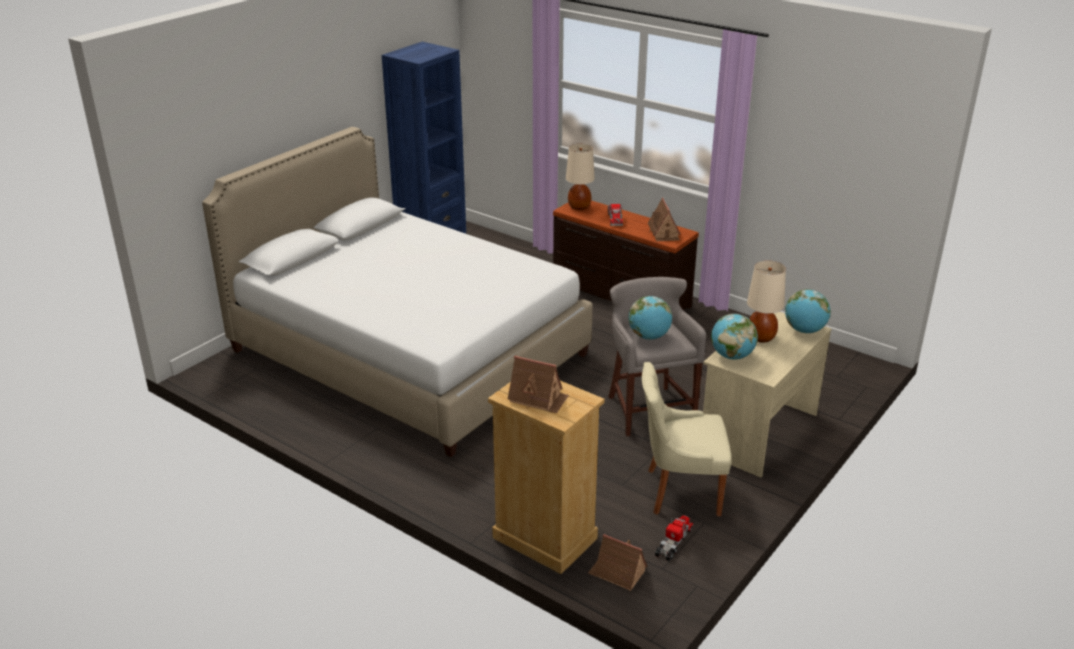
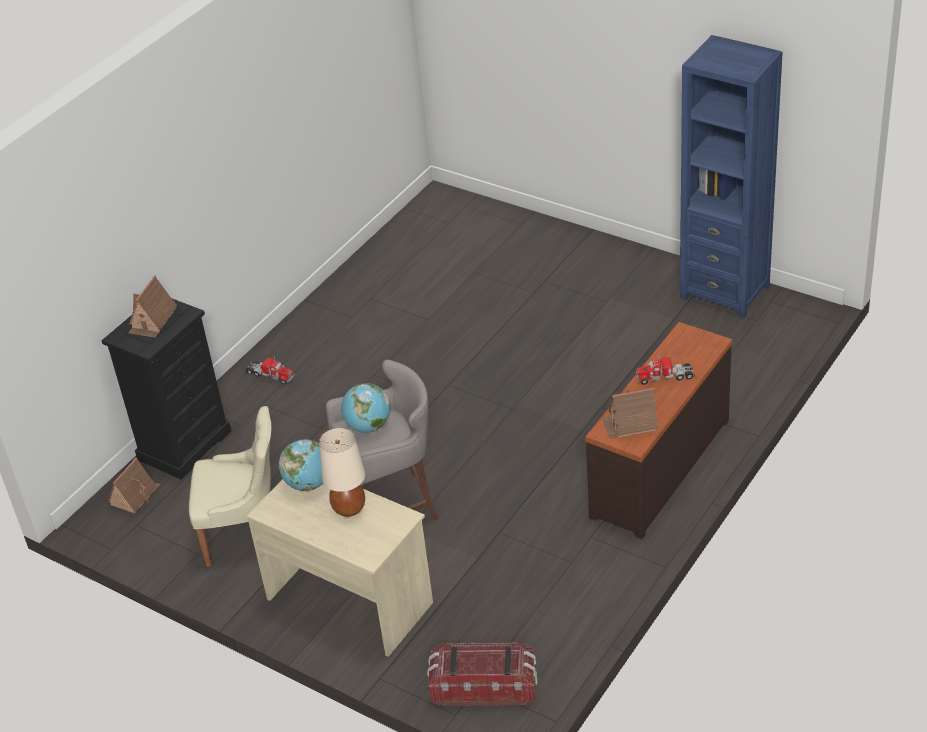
camera: 90 degrees right, 10 degrees up
white bed [202,127,593,457] -> none
beige dresser [488,381,605,574] -> black dresser [101,299,231,480]
beige table lamp [566,144,595,210] -> none
beige chair [642,362,732,516] -> beige chair turned 90 degrees clockwise [189,406,271,566]
toy truck [655,515,693,562] -> toy truck moved to [245,357,295,385]
globe [785,289,831,333] -> none
none -> storage box [427,642,537,706]

